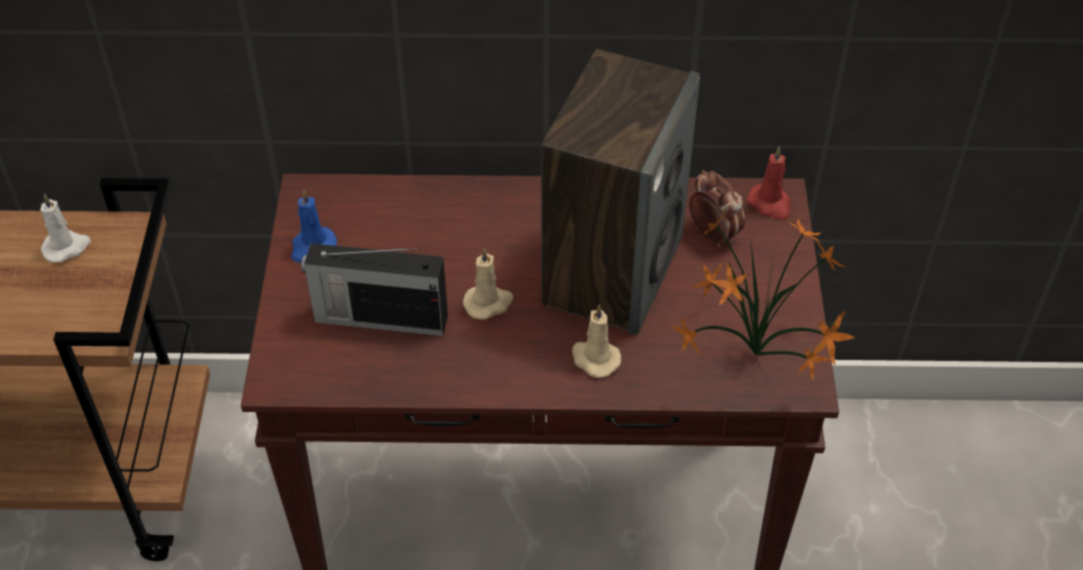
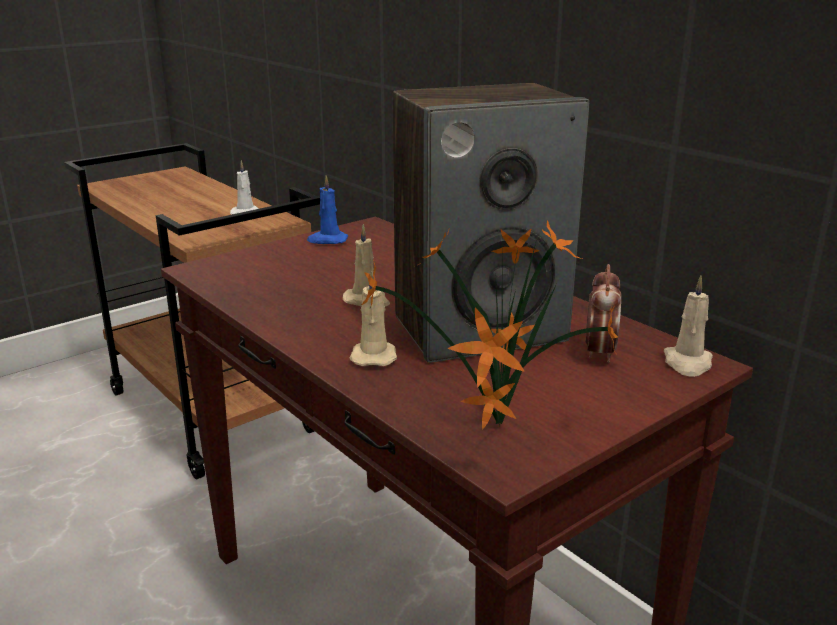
camera: 50 degrees right, 25 degrees down
radio [301,243,448,336] -> none
red candle [747,146,791,220] -> beige candle [664,276,713,377]

